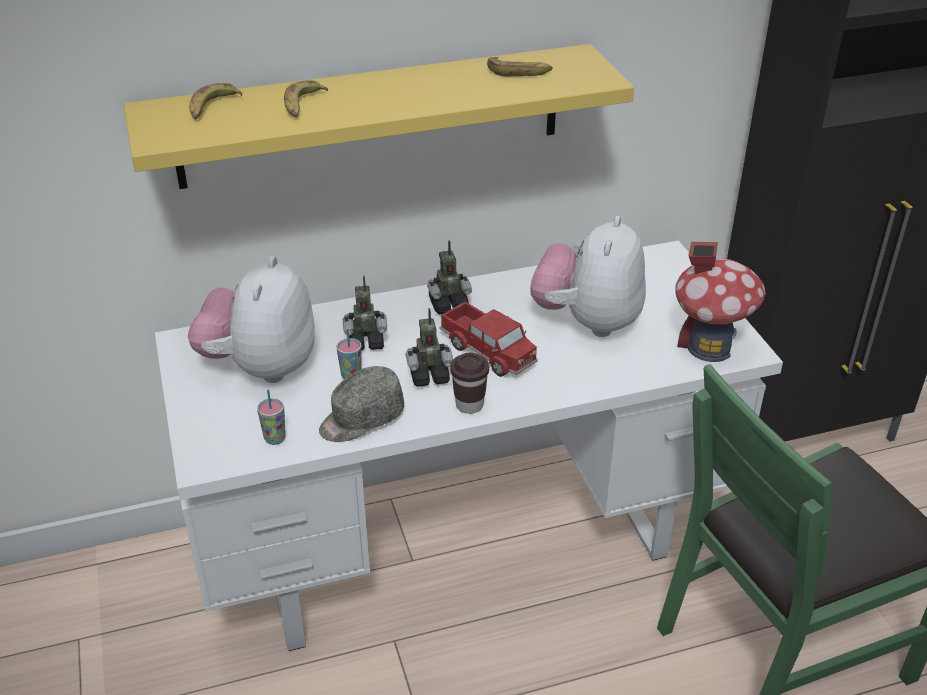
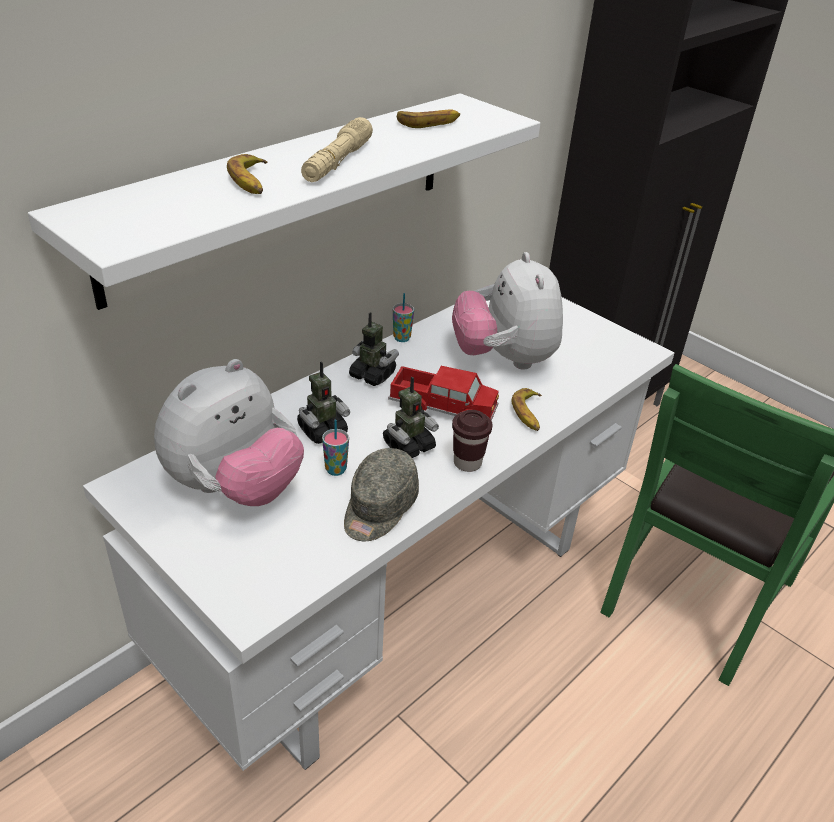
camera: 30 degrees left, 0 degrees up
yellow shelf [124,44,634,189] -> white shelf [28,93,540,310]
plush toy [188,256,315,383] -> plush toy turned 120 degrees counterclockwise [154,359,304,506]
banana [189,83,242,119] -> banana moved to [511,388,542,431]
cup [257,390,286,445] -> cup moved to [393,293,414,342]
toy robot [427,240,472,314] -> toy robot turned 105 degrees counterclockwise [349,312,399,386]
toy house [675,242,765,362] -> none
none -> beige flashlight [301,117,373,182]

